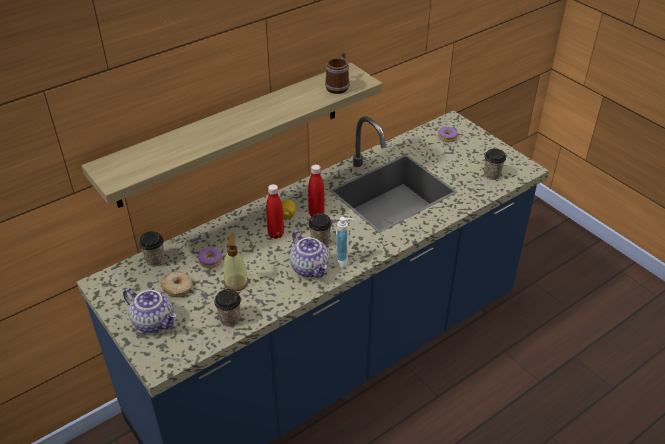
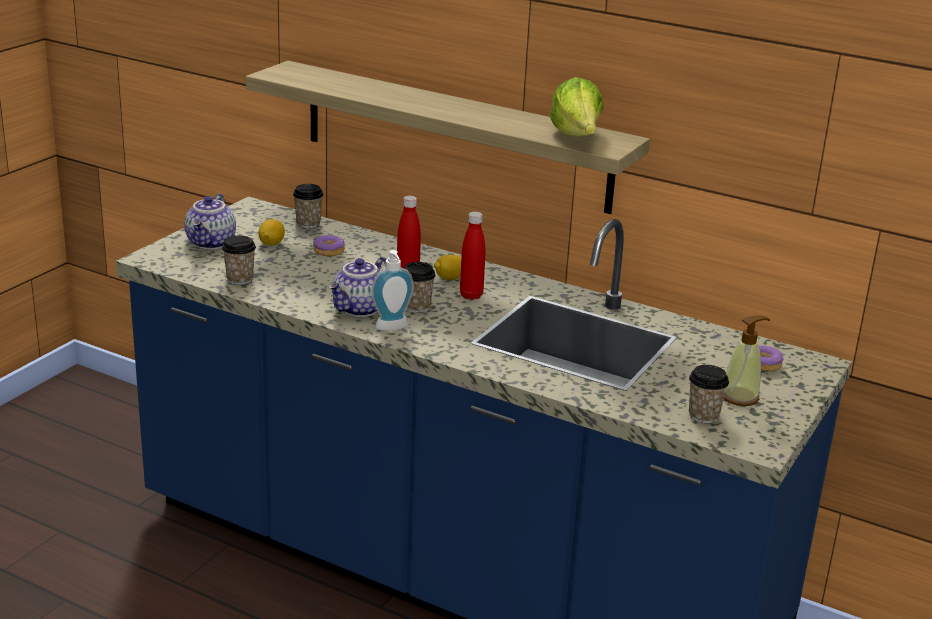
camera: 65 degrees right, 15 degrees down
donut [160,271,193,297] -> lemon [259,219,285,246]
soap dispenser [224,233,249,291] -> soap dispenser moved to [724,315,770,406]
mug [325,52,350,94] -> lettuce [550,77,604,137]

